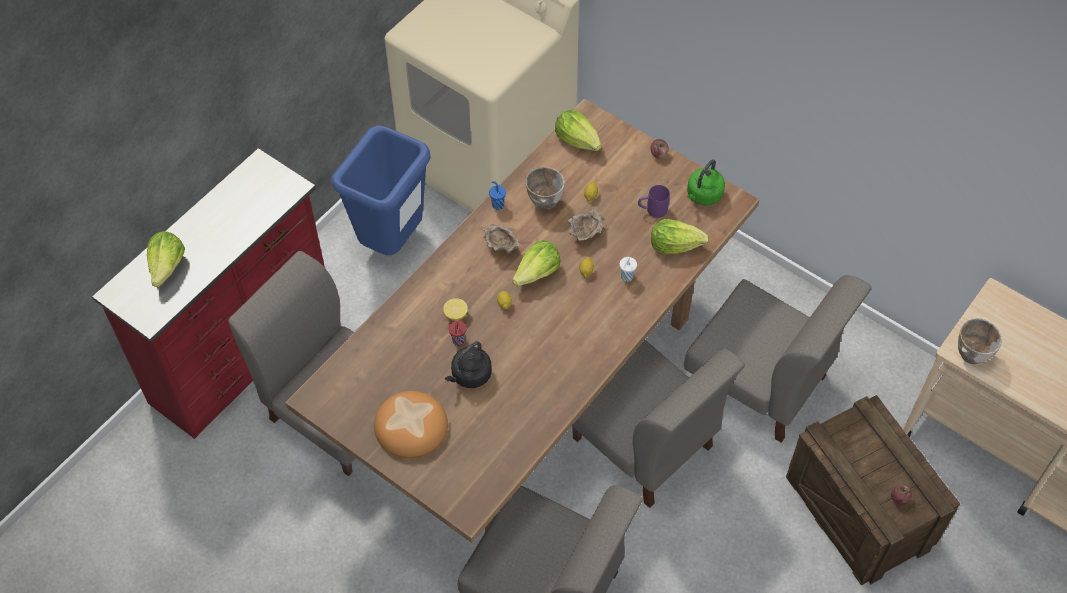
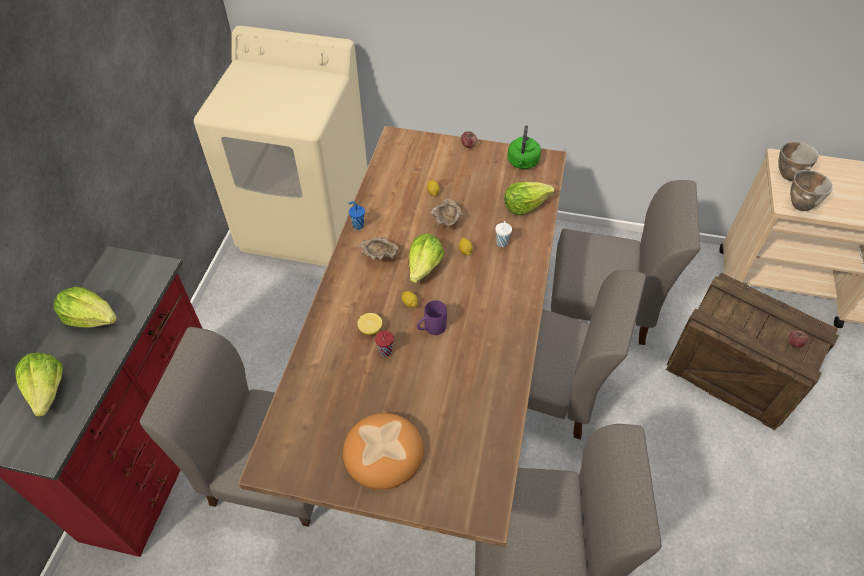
camera: 25 degrees left, 5 degrees down
blue trash can [331,126,431,255] -> none
black kettle [445,341,492,388] -> none
bowl [526,167,565,210] -> bowl moved to [778,141,819,181]
lettuce [555,110,601,151] -> lettuce moved to [53,287,117,328]
purple mug [638,185,670,218] -> purple mug moved to [417,300,447,335]

